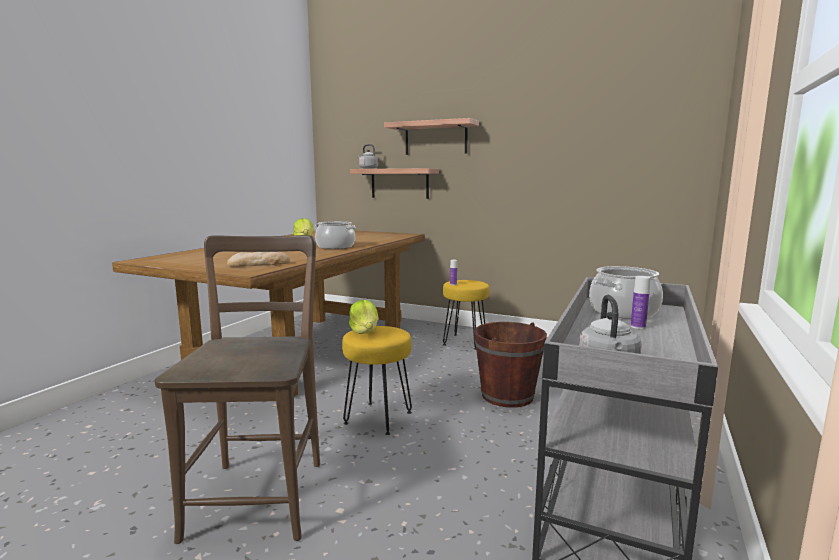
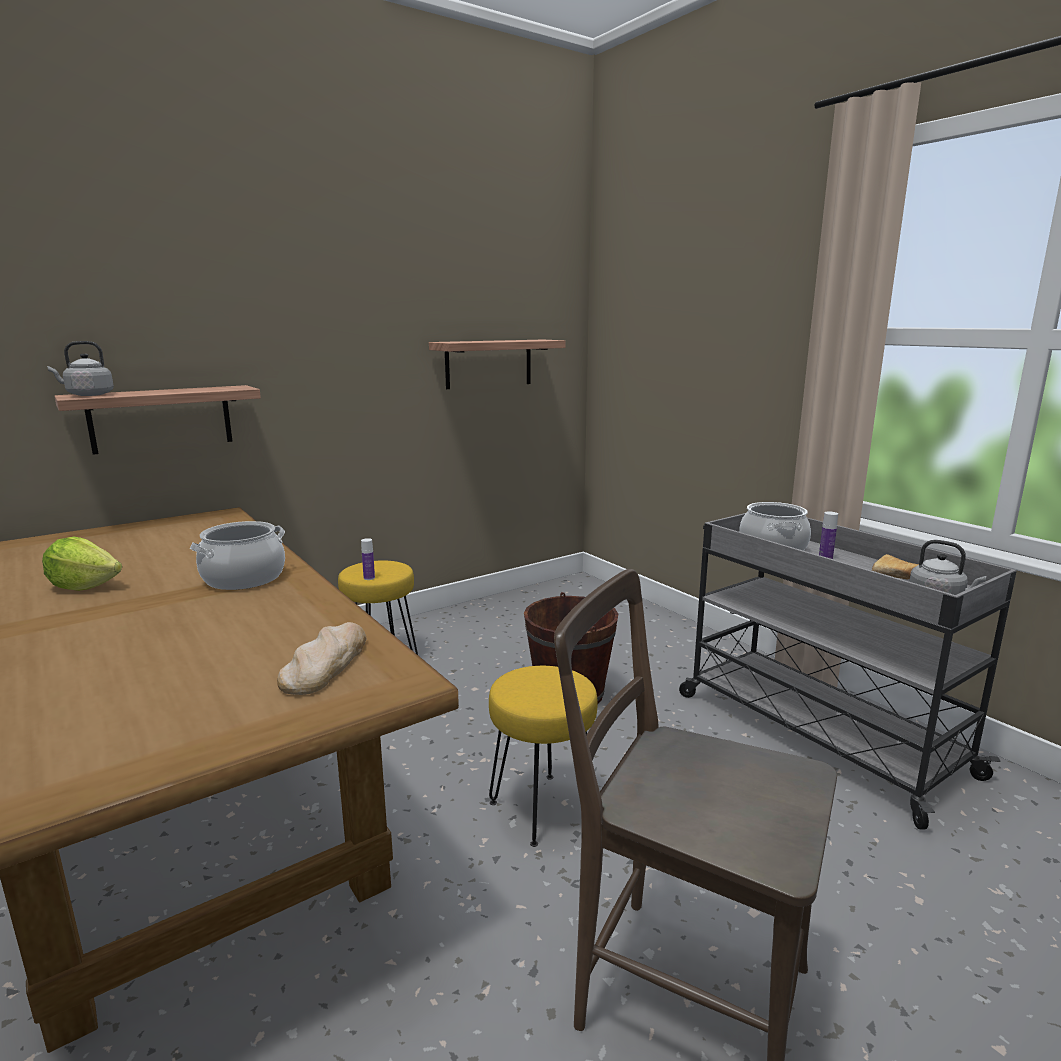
camera: 60 degrees left, 5 degrees up
lettuce [349,300,379,334] -> none
shelf [384,118,479,155] -> shelf moved to [429,340,566,389]
none -> bread [872,554,919,579]

